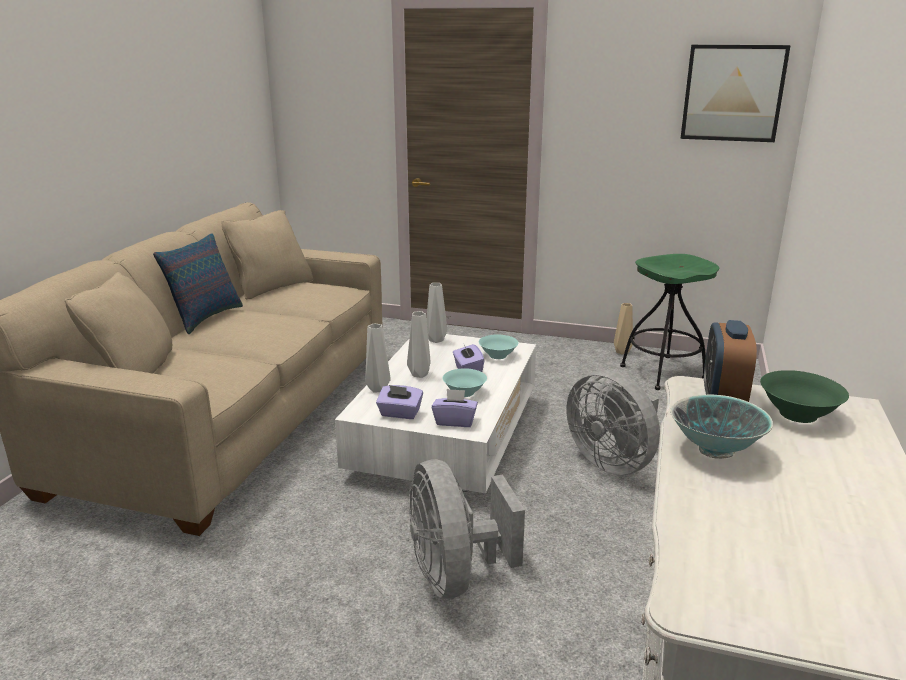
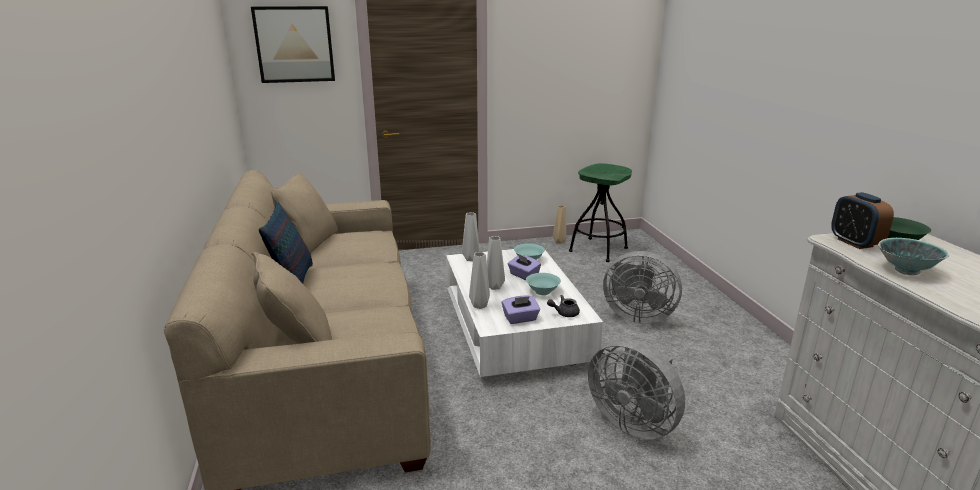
camera: 30 degrees left, 0 degrees up
purple tissue box [432,389,478,427] -> grey teapot [547,295,580,317]
picture [680,45,791,142] -> picture moved to [251,6,335,83]

